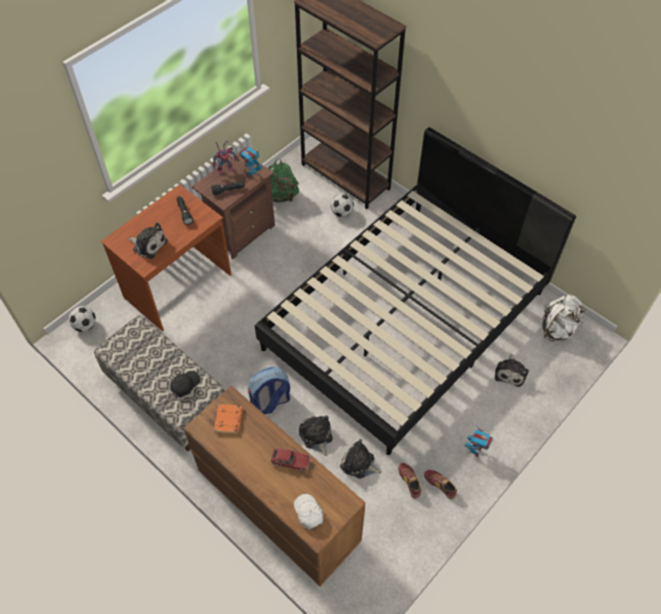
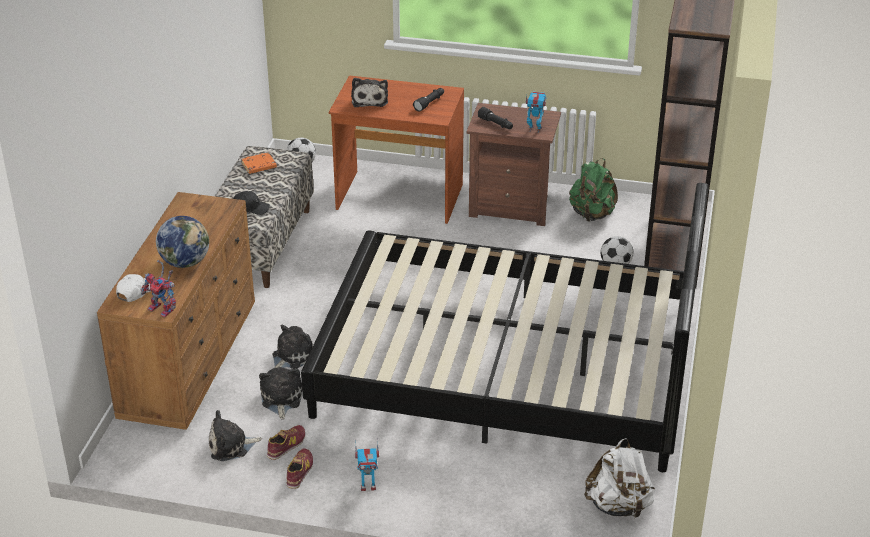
camera: 60 degrees right, 20 degrees down
toy robot [213,141,240,175] -> toy robot moved to [141,260,176,317]
orange book [214,404,243,434] -> orange book moved to [241,152,277,174]
backpack [248,367,290,414] -> none
toy car [270,448,310,471] -> globe [156,216,209,268]
plush toy [495,354,529,387] -> plush toy moved to [209,410,262,461]

